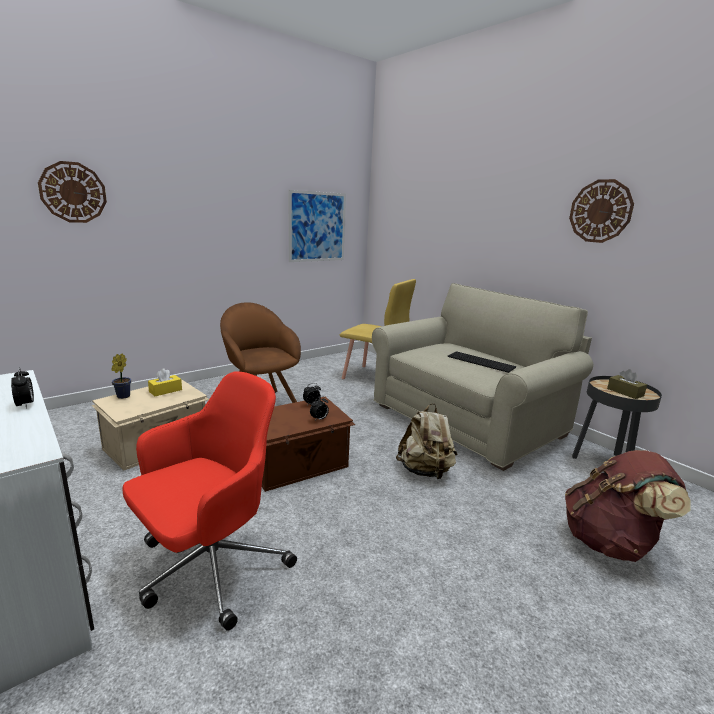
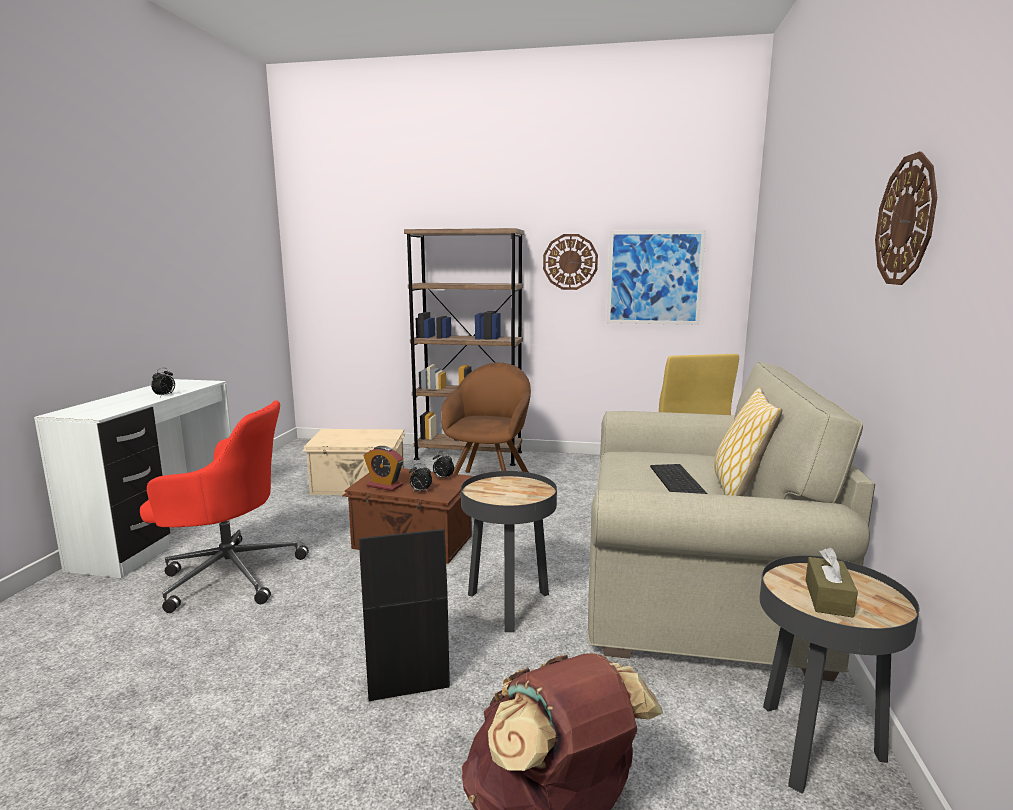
camera: 50 degrees right, 5 degrees down
wall clock [38,161,107,223] -> wall clock moved to [543,234,598,290]
potted plant [111,353,131,399] -> none
yellow tissue box [148,368,182,396] -> none
beige backpack [396,403,458,479] -> black side table [461,471,557,632]
none -> black storage box [359,529,450,701]
none -> alarm clock [364,446,403,491]
none -> brown bookcase [404,228,524,466]
none -> pillow [714,387,782,496]

